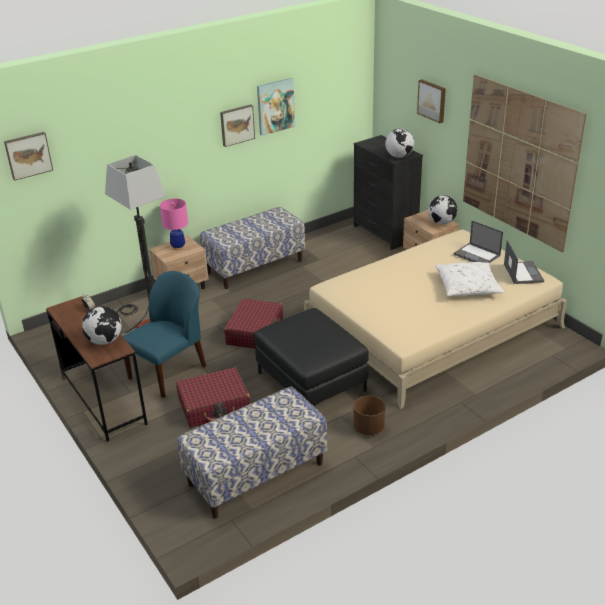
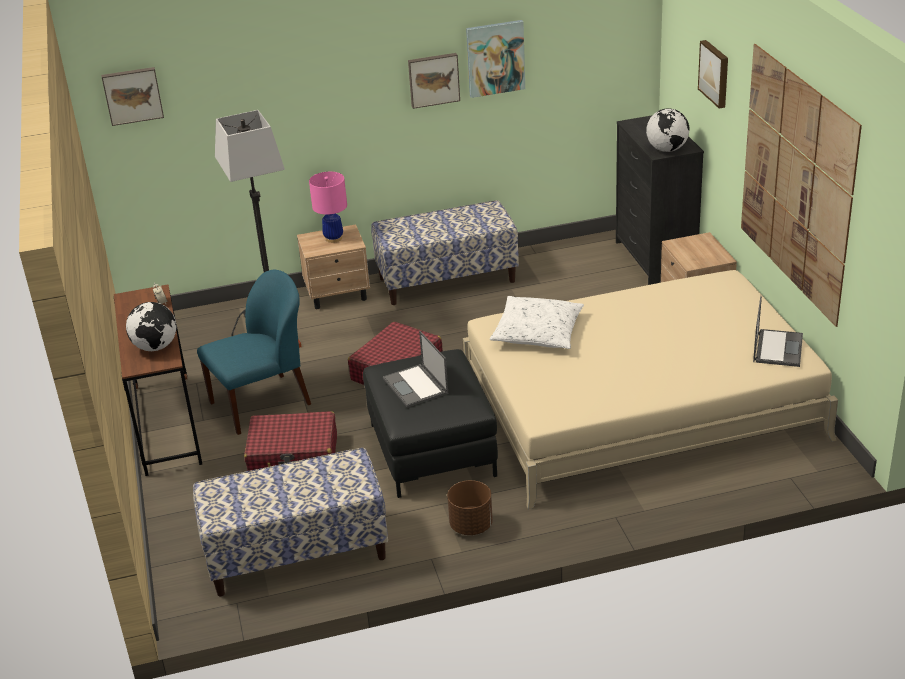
camera: 20 degrees right, 0 degrees up
globe [428,195,457,224] -> none
white pillow [435,262,505,296] -> white pillow moved to [490,296,584,349]
laptop [454,221,503,263] -> laptop moved to [383,331,448,408]

